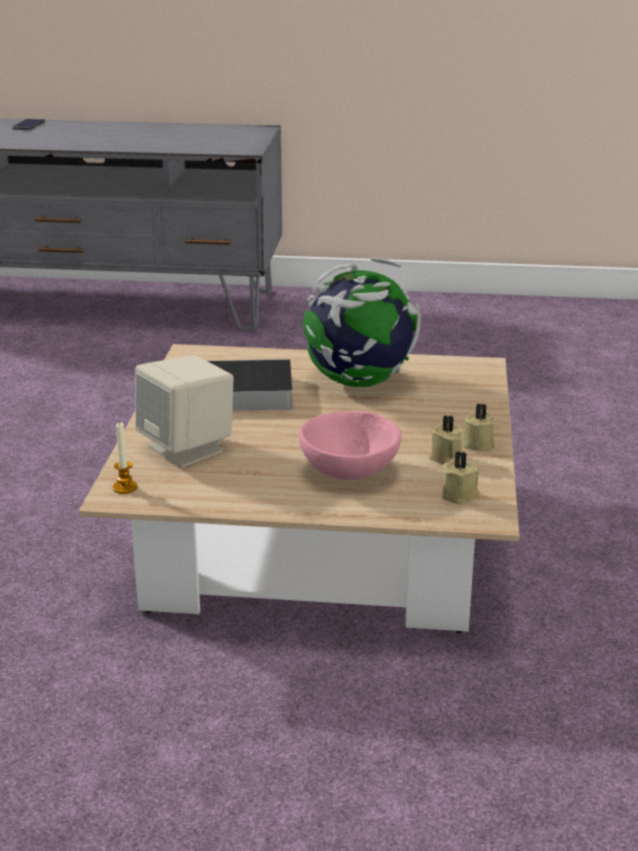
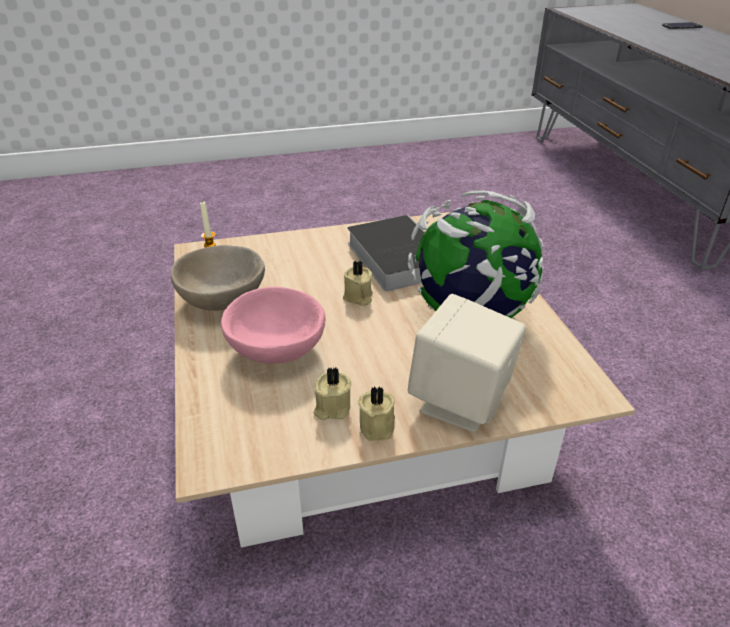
camera: 70 degrees right, 10 degrees up
beige speaker [135,355,234,467] -> beige speaker moved to [408,294,526,432]
beige candle [442,451,480,505] -> beige candle moved to [343,261,373,306]
none -> beige bowl [171,245,265,311]

